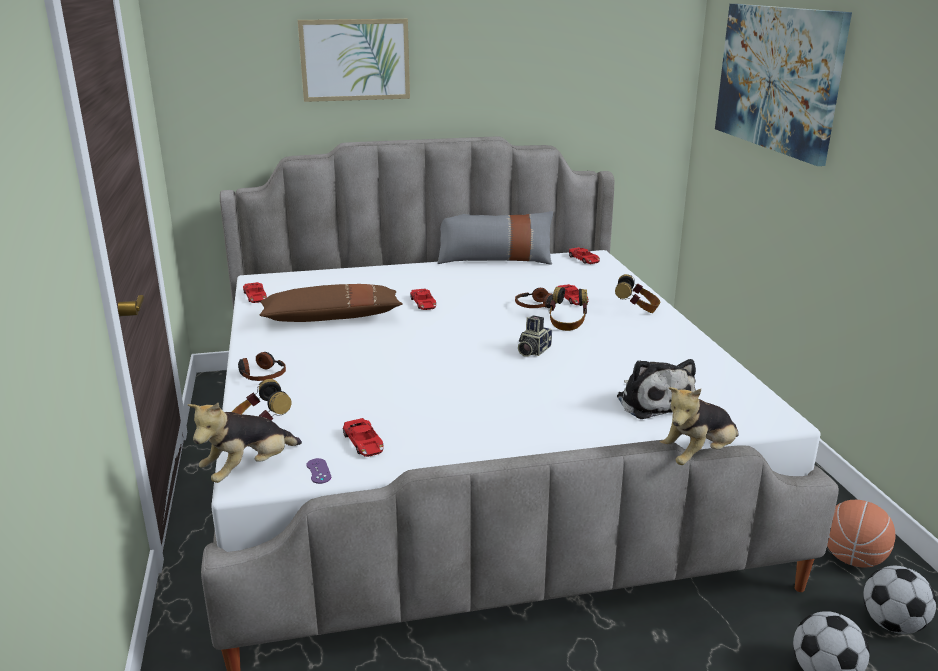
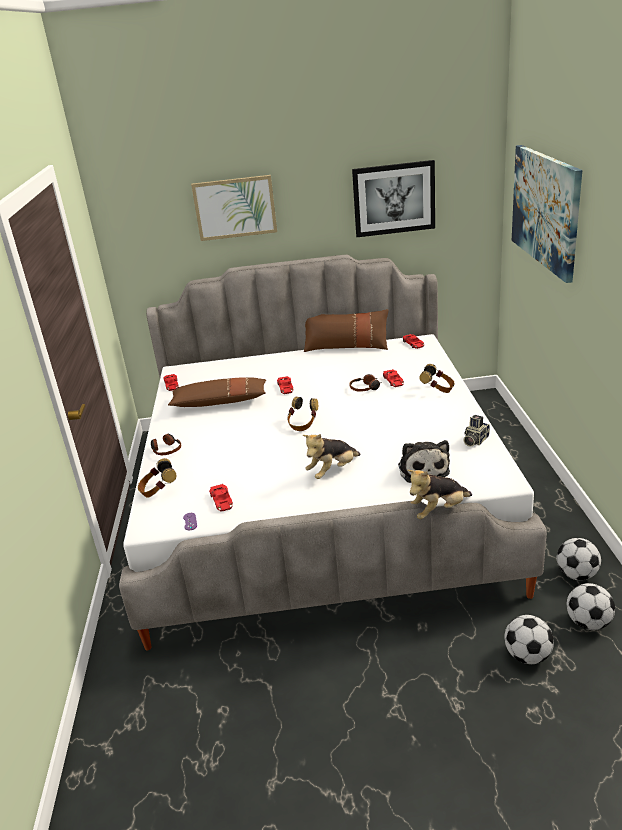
camera: 10 degrees right, 5 degrees up
plush toy [188,403,302,483] -> plush toy moved to [303,434,360,479]
grey pillow [437,211,553,265] -> brown pillow [304,309,388,352]
camera [518,315,552,357] -> camera moved to [463,415,490,447]
headphones [549,287,588,331] -> headphones moved to [288,397,318,431]
basketball [827,500,896,567] -> football [557,538,601,580]
none -> picture [352,160,435,237]

